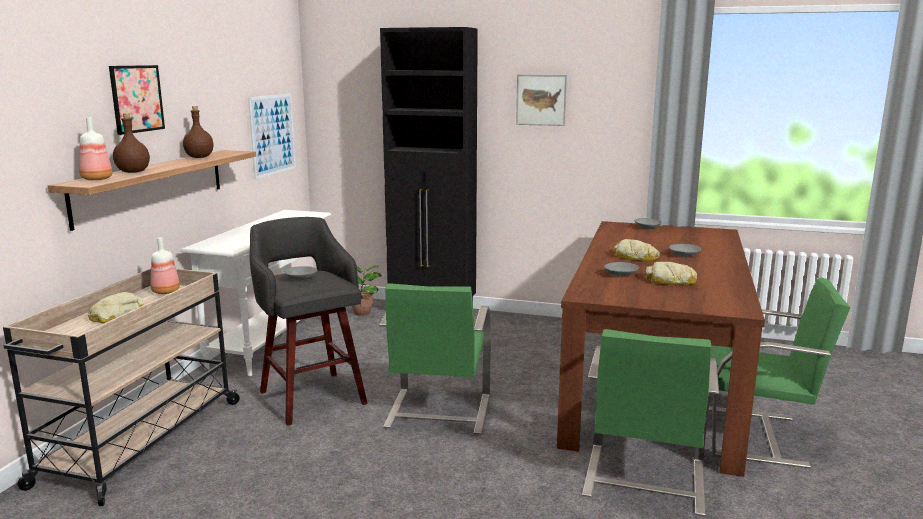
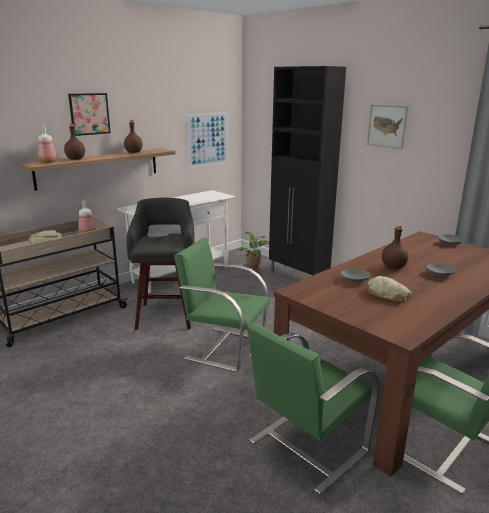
camera: 30 degrees right, 5 degrees up
green chair [379,283,491,435] -> green chair turned 75 degrees clockwise [174,238,270,372]
bread [614,239,660,261] -> brown bottle [382,225,409,269]

